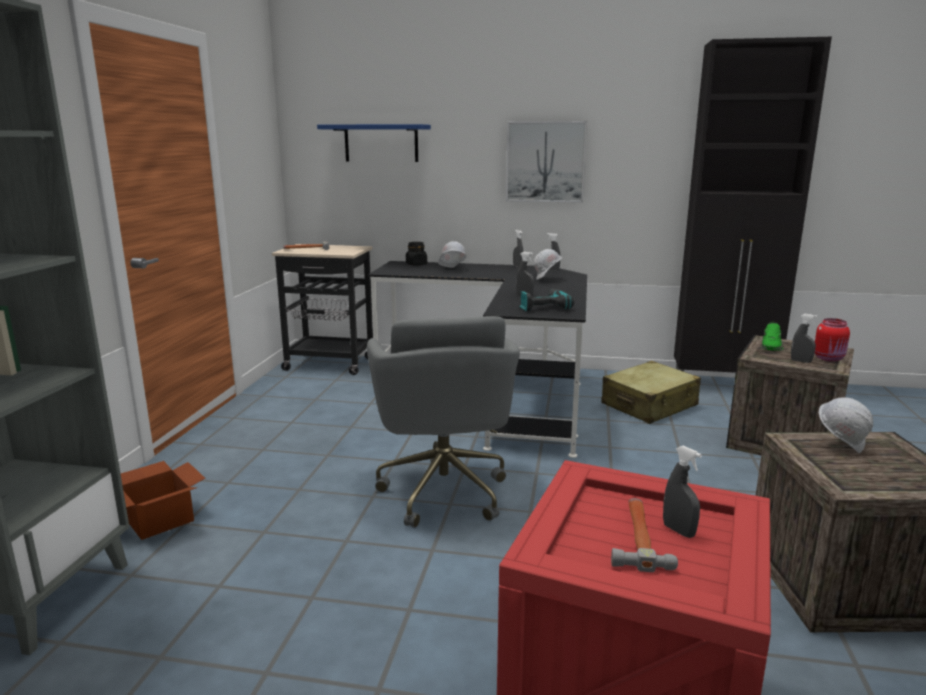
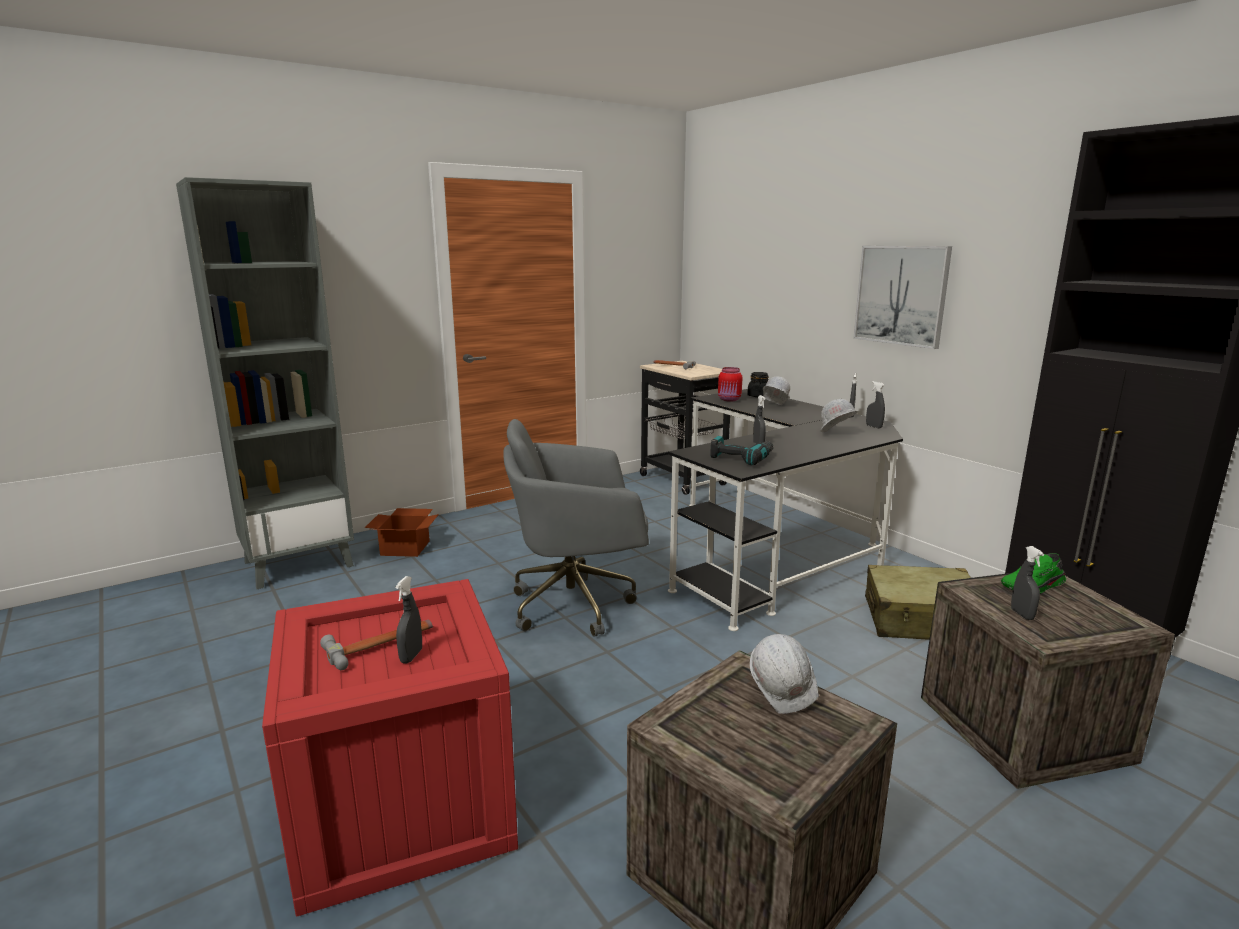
camera: 45 degrees right, 0 degrees up
blue shelf [317,124,431,162] -> none
grey office chair [367,316,520,528] -> grey office chair turned 45 degrees clockwise [503,419,649,637]
red jar [815,318,850,362] -> red jar moved to [718,367,742,402]

